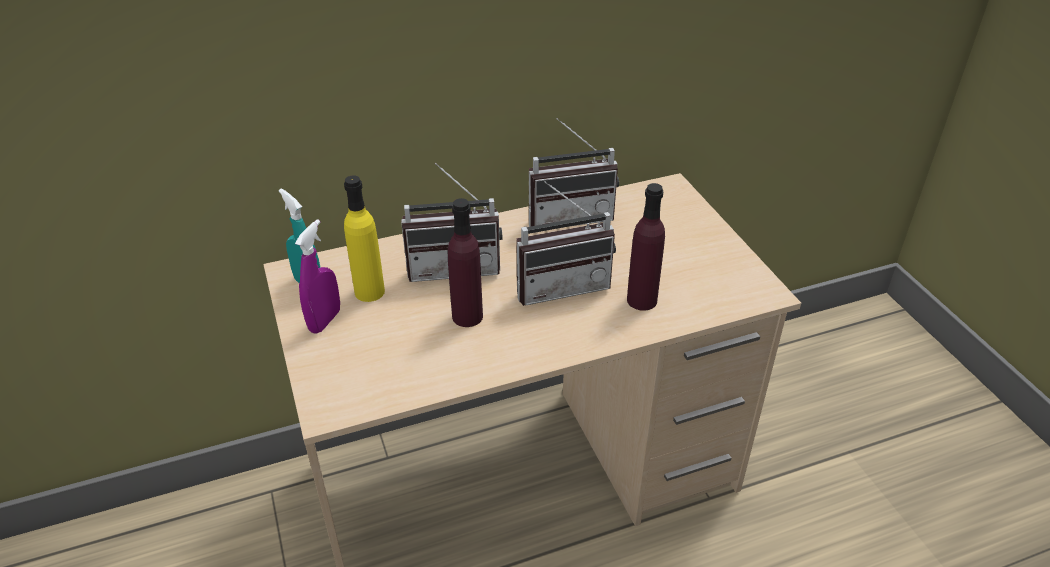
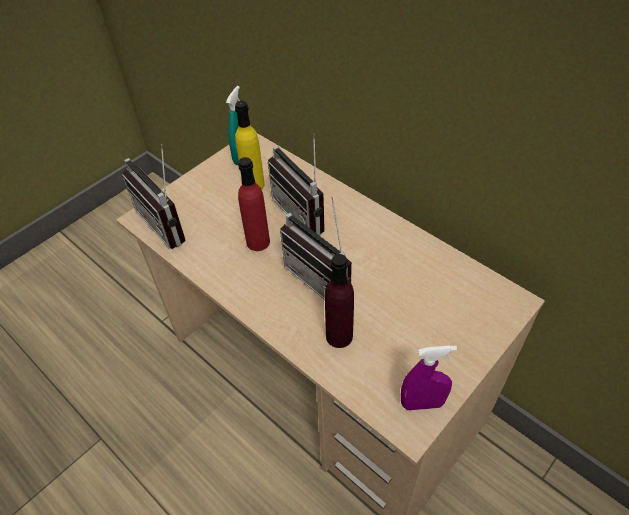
camera: 65 degrees right, 10 degrees up
purple spray bottle [295,219,340,334] -> purple spray bottle moved to [401,346,457,410]
purple bottle [448,198,483,327] -> red bottle [238,157,270,251]
radio [529,118,619,227] -> radio moved to [122,144,186,249]

